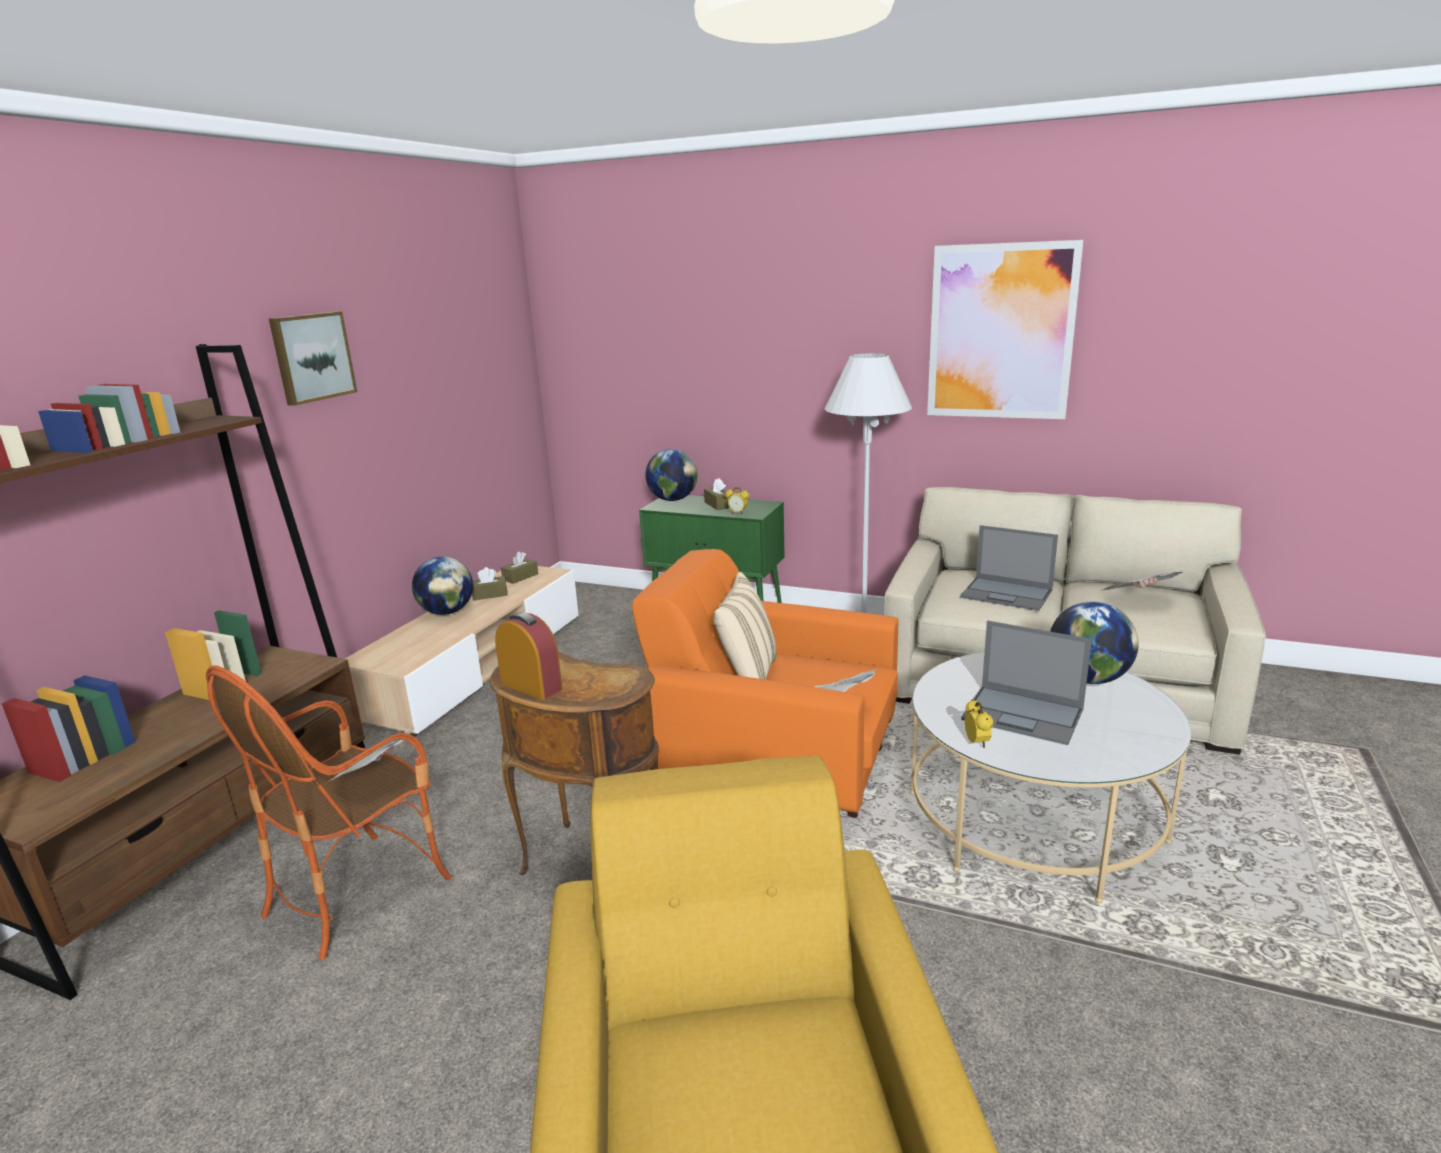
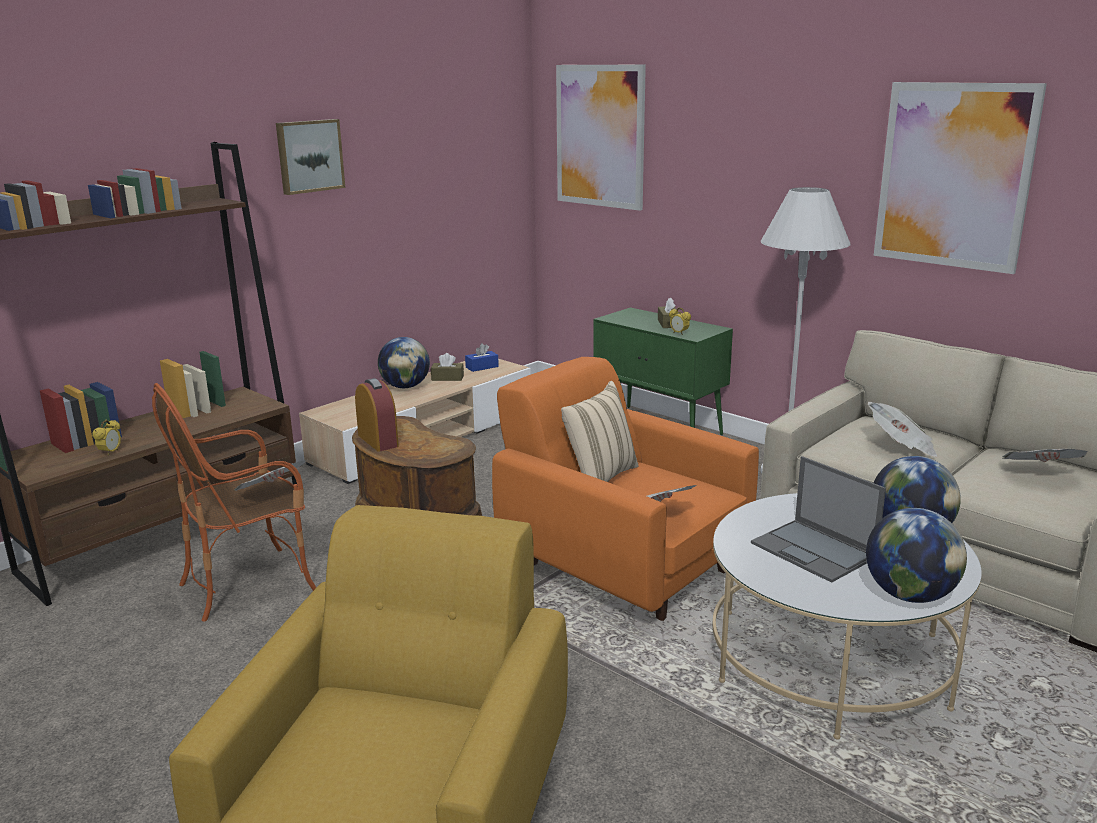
camera: 20 degrees right, 0 degrees up
brown tissue box [501,551,538,584] -> blue tissue box [465,343,499,372]
globe [645,449,697,501] -> globe moved to [866,508,967,603]
laptop [960,525,1058,611] -> newspaper [868,402,937,457]
alarm clock [965,700,993,748] -> alarm clock moved to [92,420,121,456]
none -> picture [556,65,646,211]

